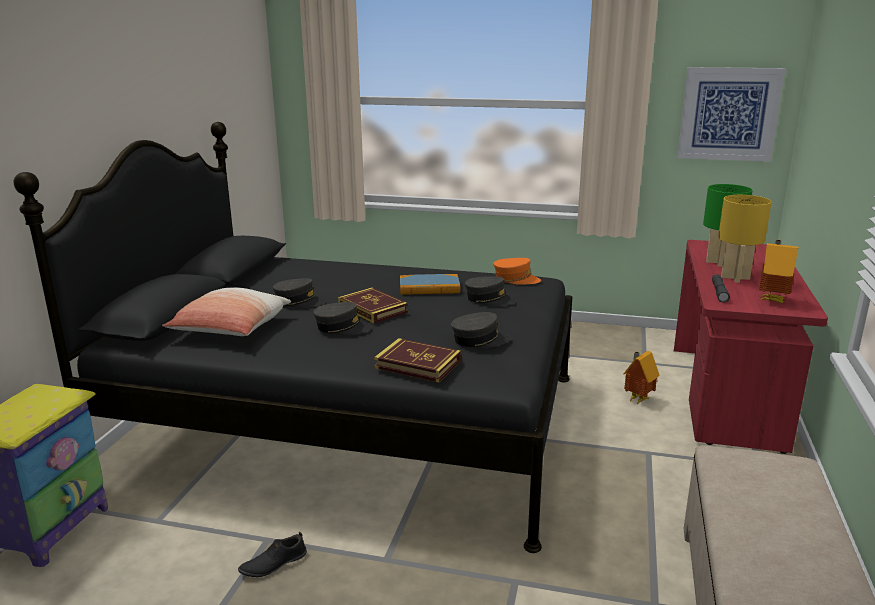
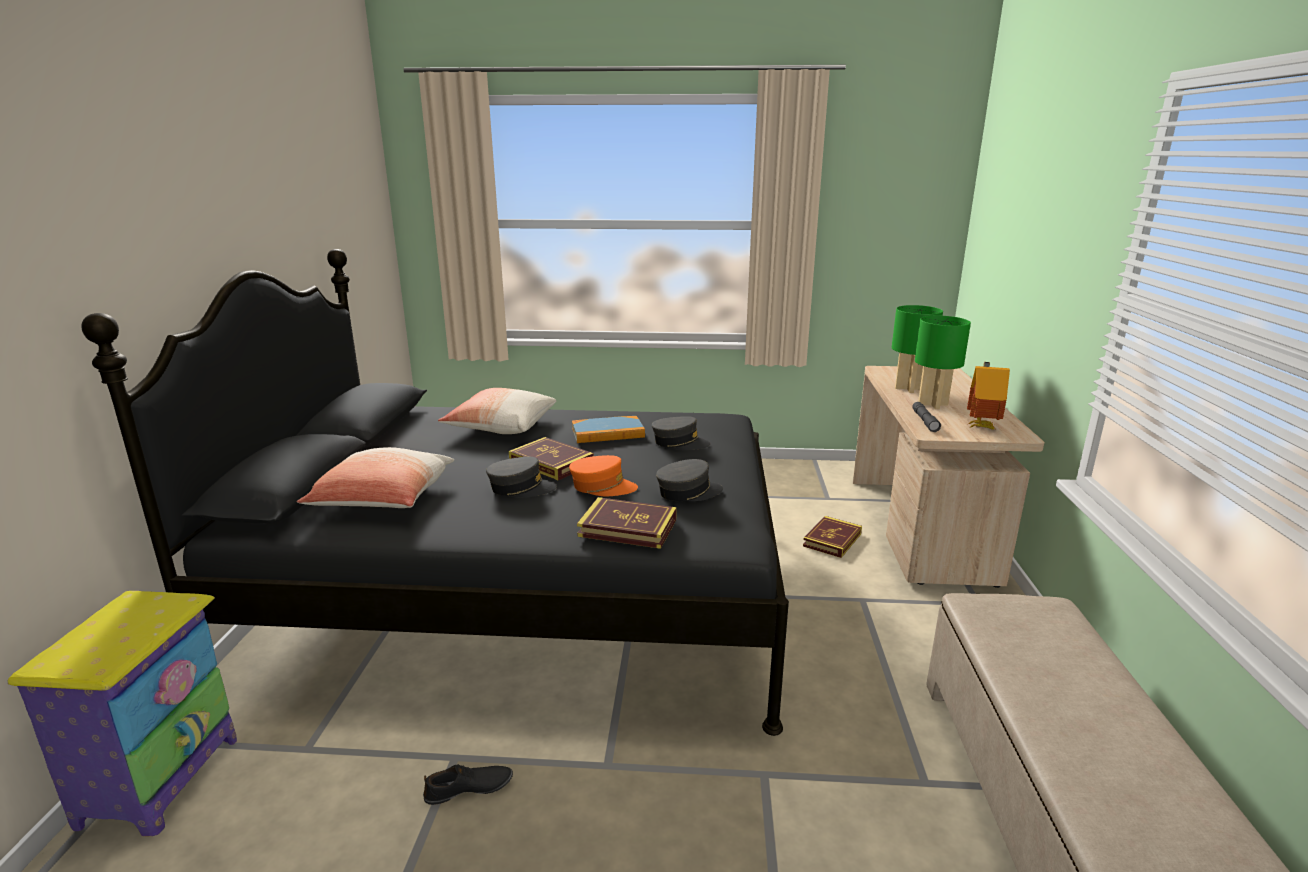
camera: 10 degrees left, 0 degrees up
black shoe [238,532,307,577] -> black shoe turned 150 degrees counterclockwise [423,764,513,805]
grey cap [273,278,326,308] -> none
orange cap [493,258,541,285] -> orange cap moved to [569,455,638,496]
toy house [624,351,659,404] -> book [803,516,862,558]
red desk [674,240,828,454] -> beige desk [853,366,1045,588]
picture [677,67,786,162] -> none
yellow table lamp [718,195,772,283] -> green table lamp [915,316,971,409]
none -> pillow [438,388,556,434]

